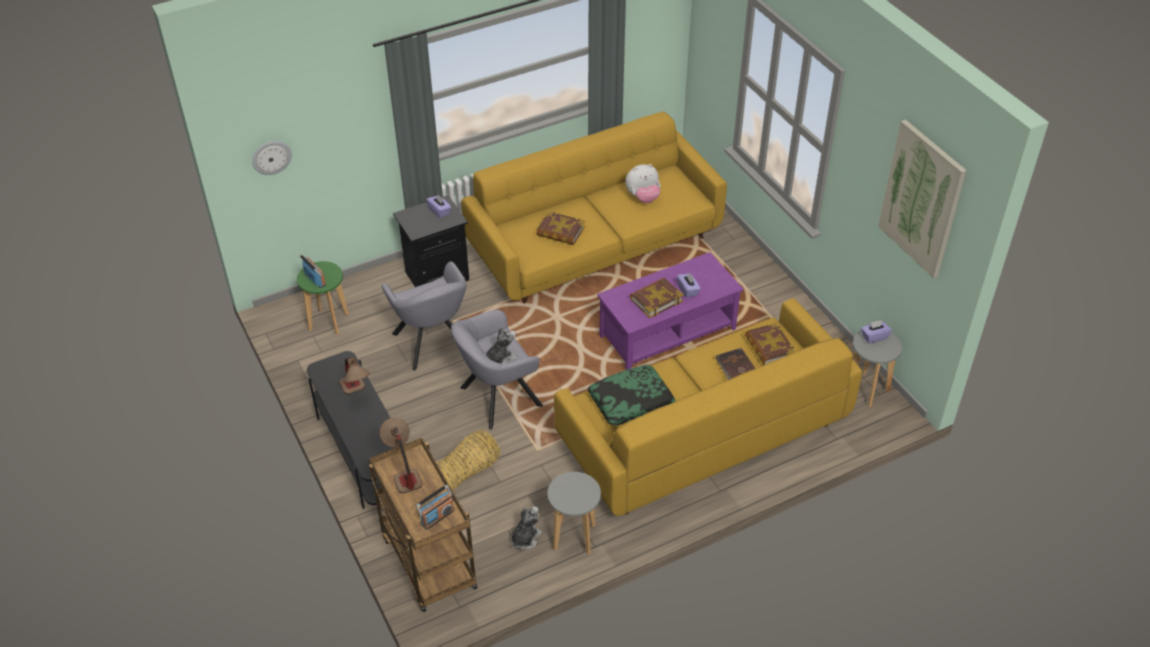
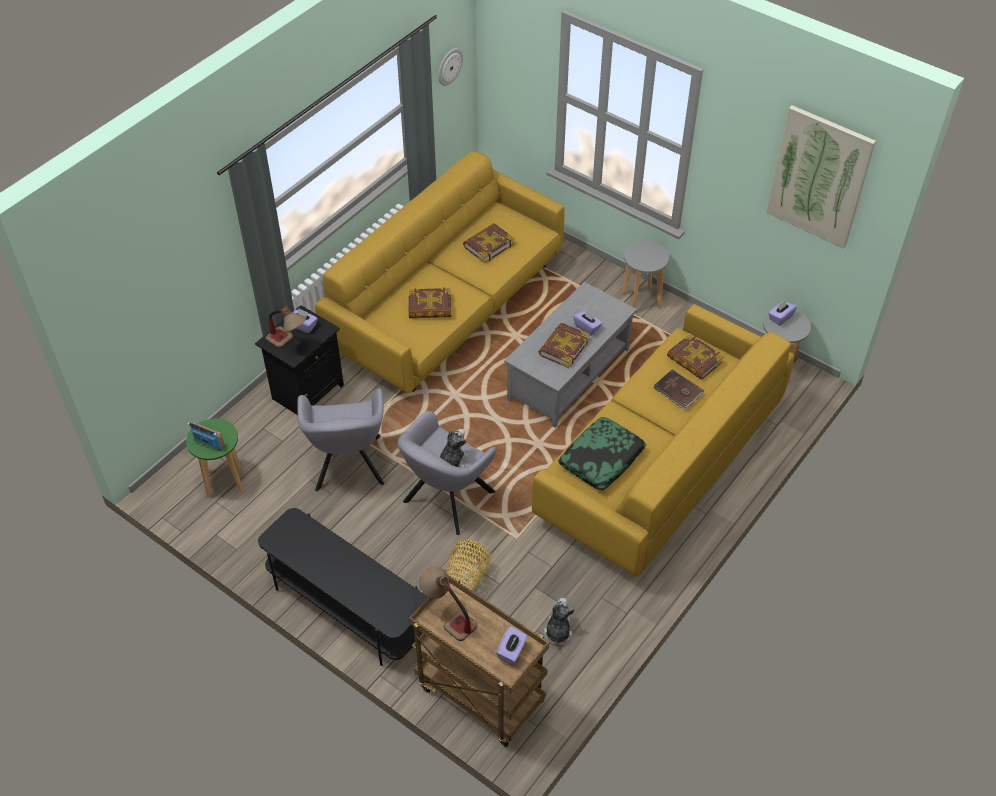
camera: 25 degrees left, 5 degrees up
wall clock [252,141,292,175] -> wall clock moved to [438,48,463,86]
table lamp [339,357,370,394] -> table lamp moved to [265,306,307,348]
grey armchair [382,261,467,371] -> grey armchair turned 45 degrees clockwise [297,388,384,491]
radio [416,485,454,530] -> purple tissue box [496,626,527,664]
grey stool [547,472,601,555] -> grey stool moved to [621,240,669,309]
purple coffee table [597,252,744,370] -> grey coffee table [504,282,637,428]
plush toy [625,164,661,203] -> book [463,223,515,263]

